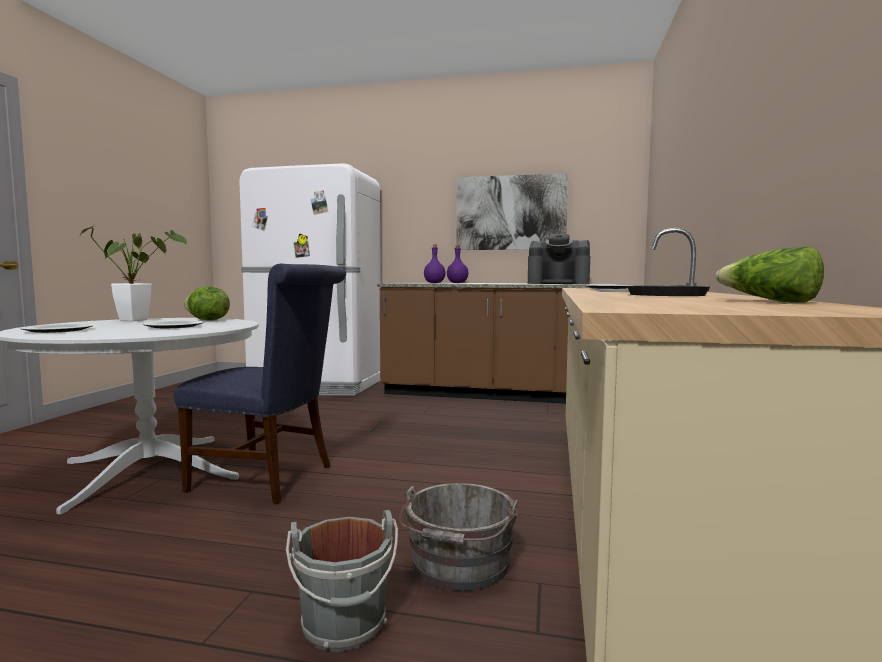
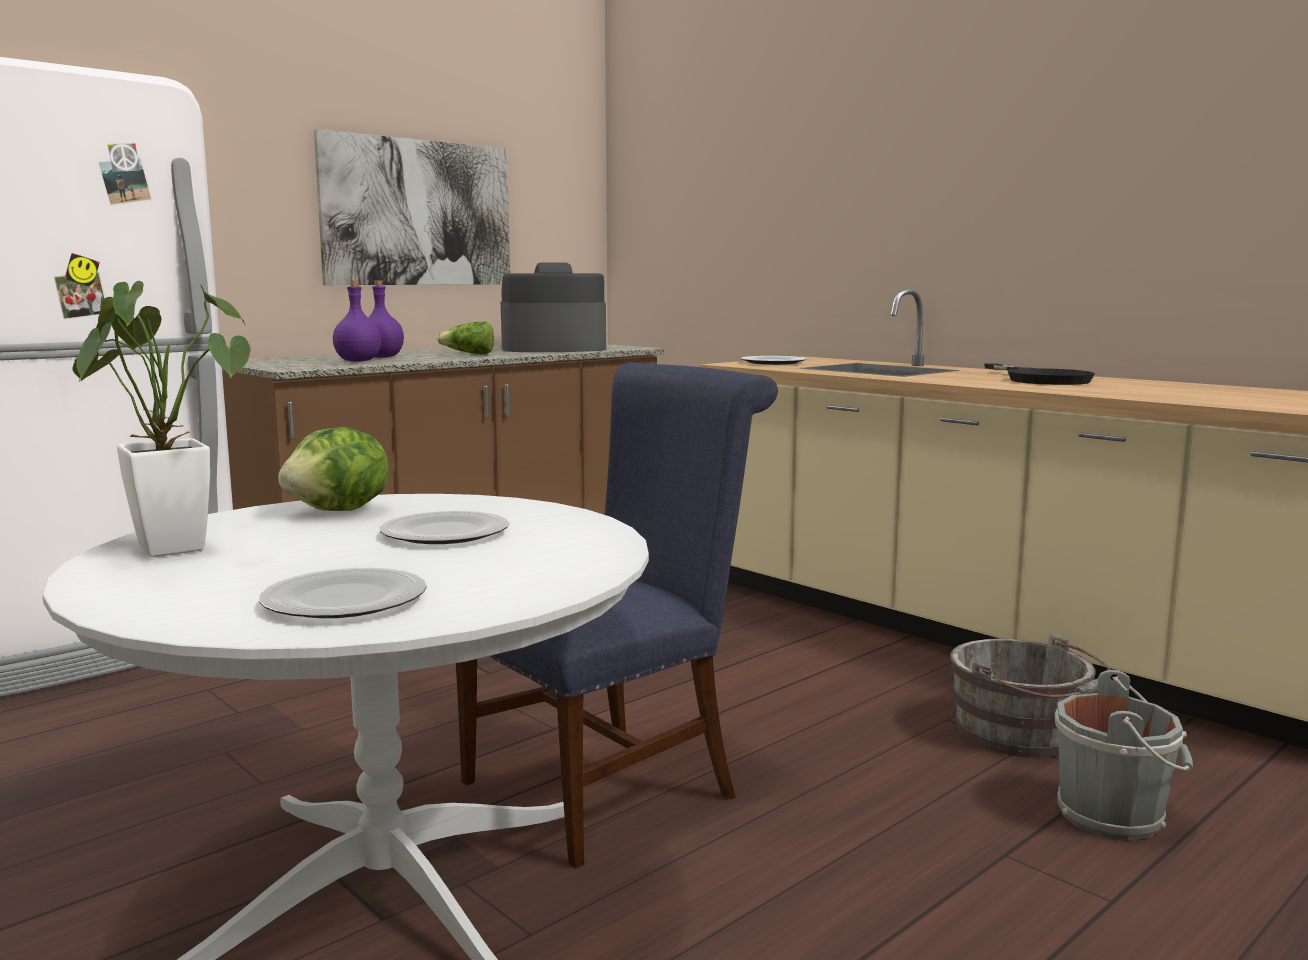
camera: 55 degrees left, 5 degrees up
coffee machine [528,234,590,284] -> coffee machine turned 150 degrees counterclockwise [501,262,606,352]
lettuce [716,247,824,303] -> lettuce moved to [437,322,494,354]

